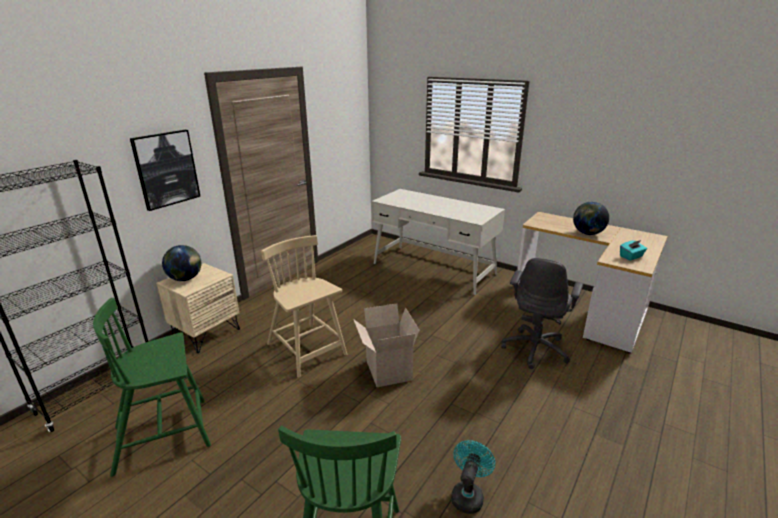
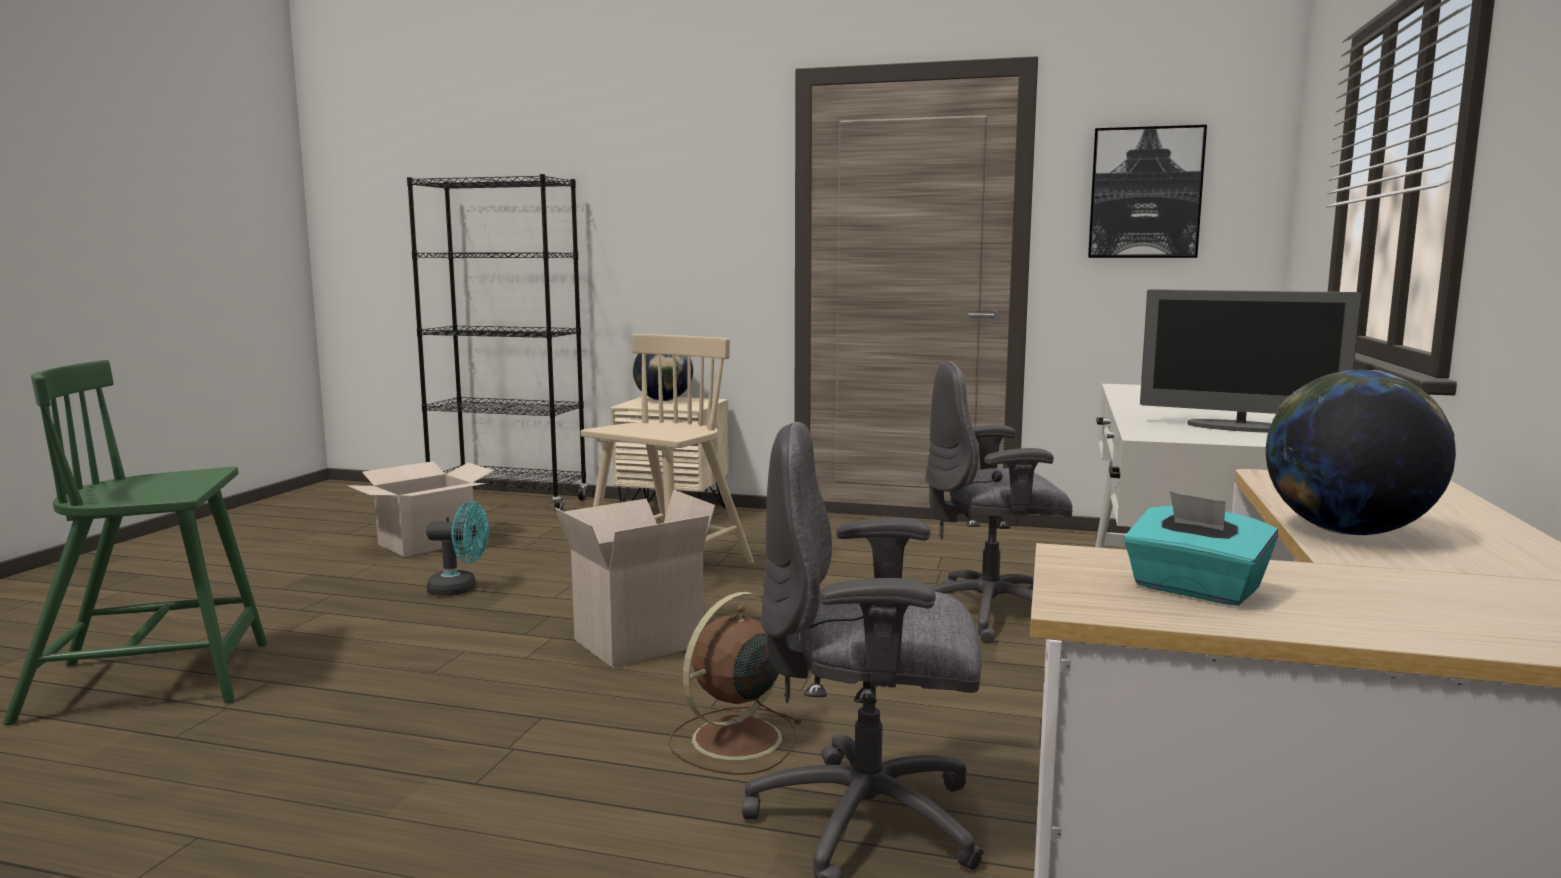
camera: 70 degrees right, 15 degrees down
green chair [93,298,211,477] -> cardboard box [347,461,494,557]
picture [130,130,201,211] -> picture moved to [1088,125,1207,258]
turquoise fan [451,440,495,514] -> turquoise fan moved to [426,501,489,596]
none -> brown fan [668,592,803,775]
none -> grey office chair [925,361,1072,643]
none -> monitor [1140,289,1361,433]

